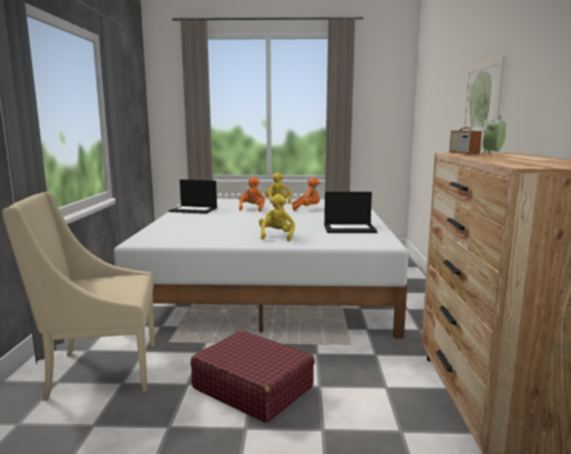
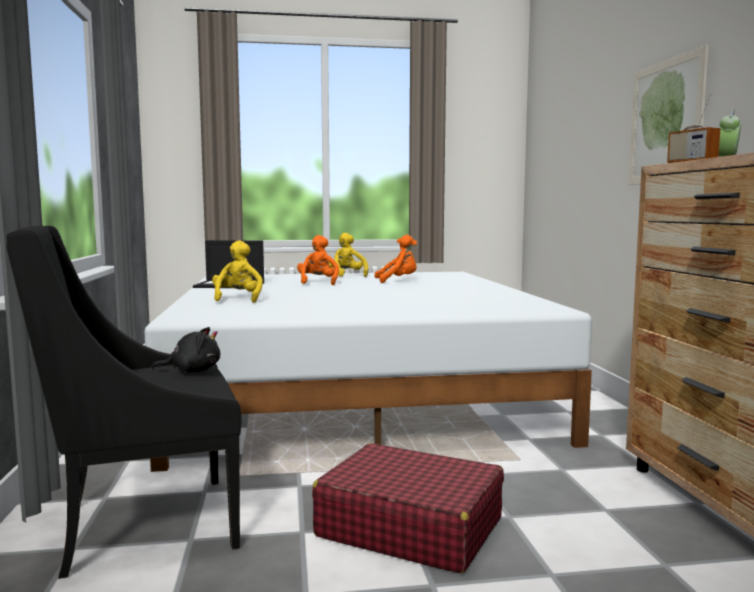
camera: 10 degrees left, 5 degrees down
beige armchair [2,192,155,401] -> black armchair [6,226,241,579]
yellow plush toy [259,194,295,242] -> yellow plush toy moved to [212,240,263,303]
laptop [324,192,377,233] -> none
none -> black plush toy [151,327,220,372]

